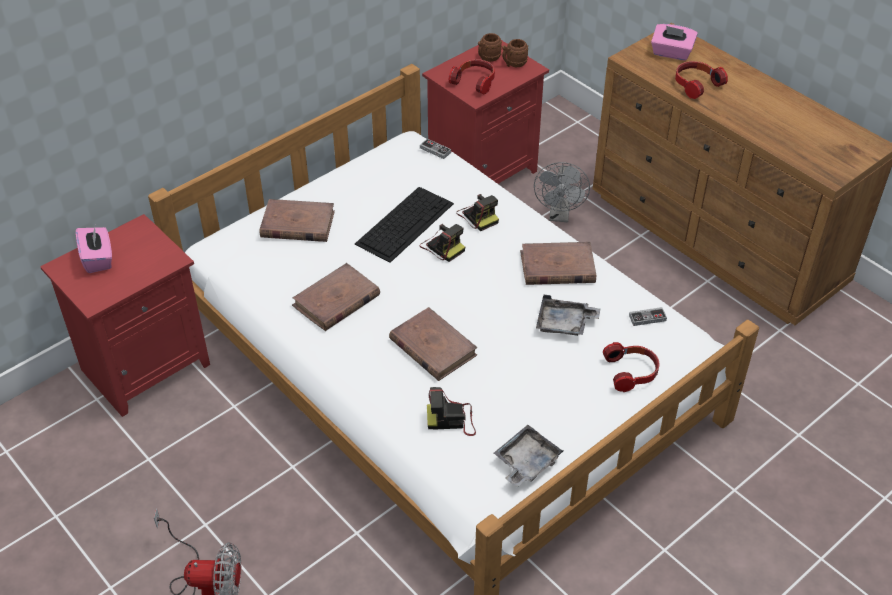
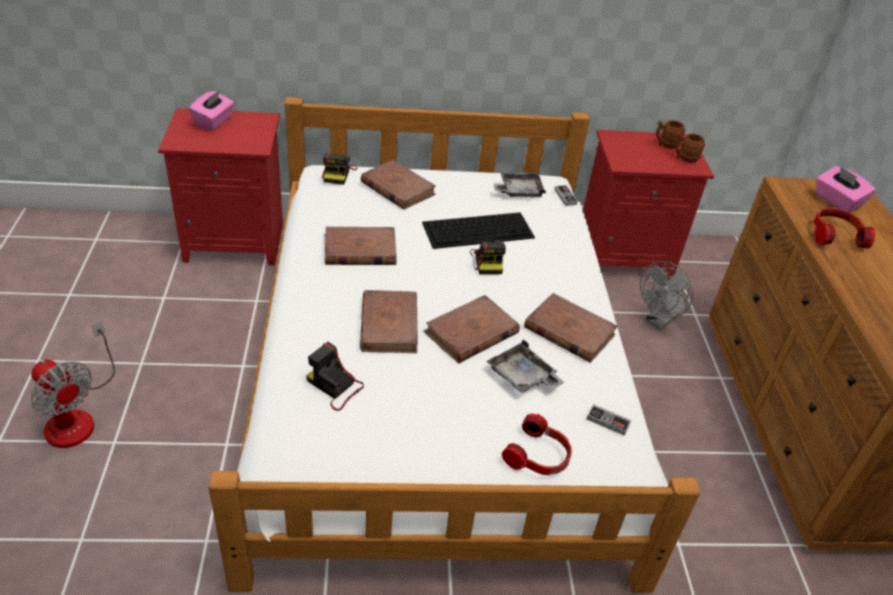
camera: 35 degrees right, 5 degrees down
headphones [448,59,495,94] -> none
camera [456,194,499,231] -> camera moved to [322,153,358,185]
grey tray [494,425,564,487] -> grey tray moved to [494,172,546,197]
none -> brown book [424,295,520,363]

